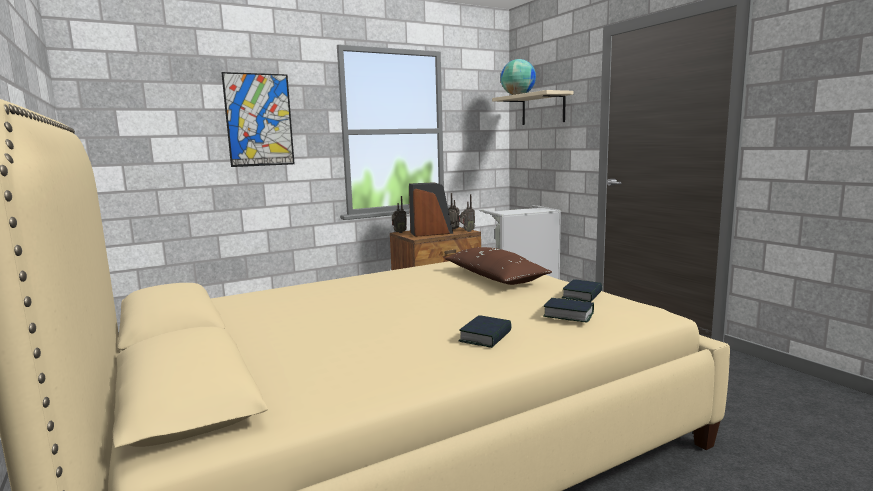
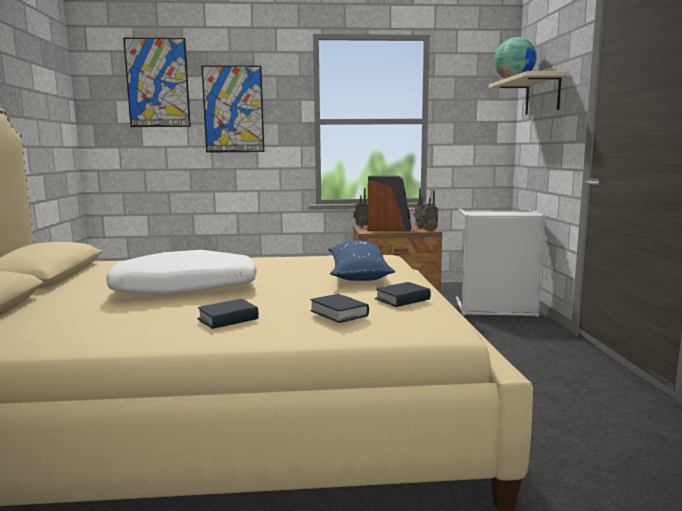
camera: 25 degrees right, 0 degrees up
brown pillow [445,247,552,285] -> blue pillow [328,240,395,281]
none -> white pillow [106,250,257,295]
none -> picture [123,38,191,127]

